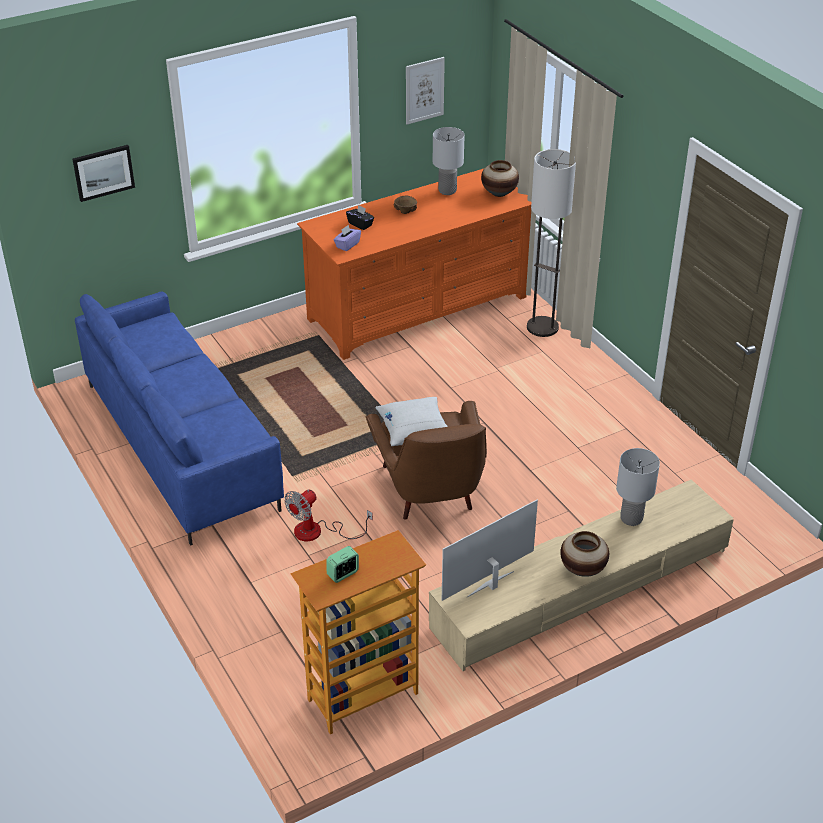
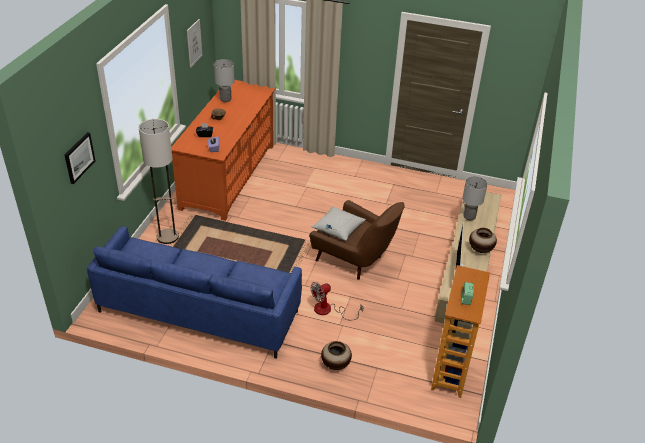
camera: 45 degrees left, 0 degrees up
fan [284,489,373,541] -> fan turned 60 degrees clockwise [311,282,363,321]
vase [481,160,519,197] -> vase moved to [321,341,352,370]
floor lamp [527,149,576,337] -> floor lamp moved to [139,119,179,244]

